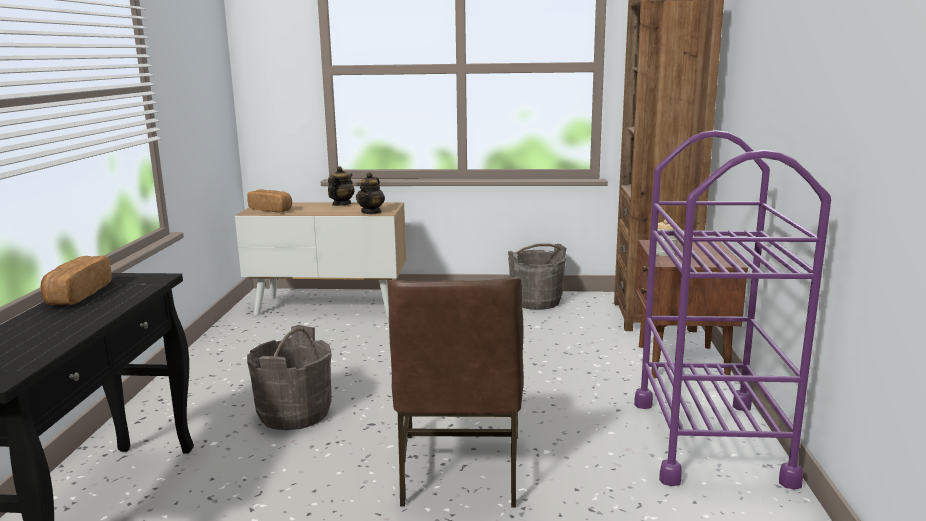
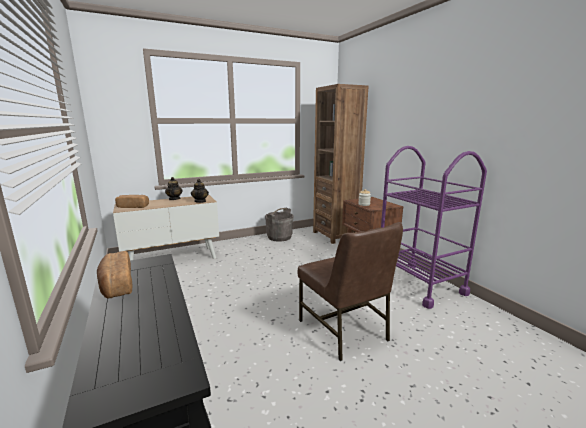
camera: 30 degrees left, 0 degrees up
grey bucket [247,325,331,430] -> none

